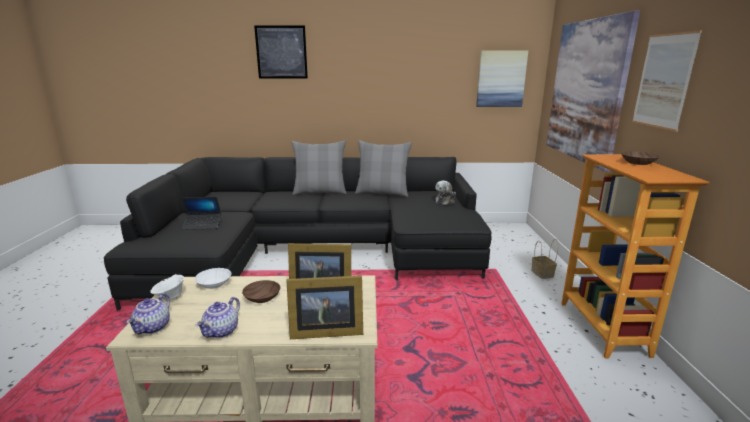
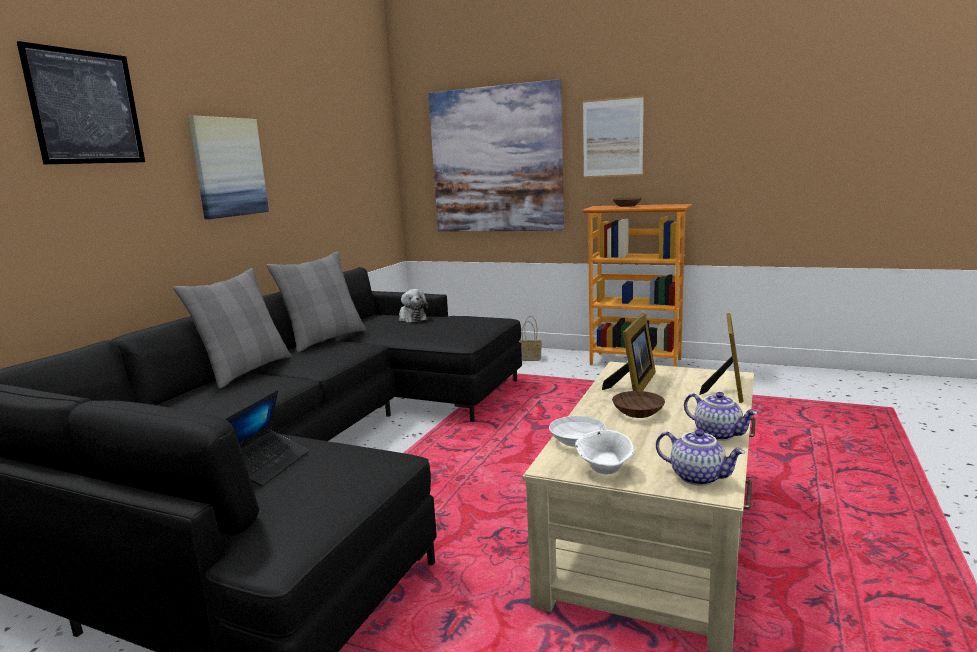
camera: 65 degrees left, 5 degrees down
picture [476,50,528,107] -> picture moved to [188,115,269,219]

